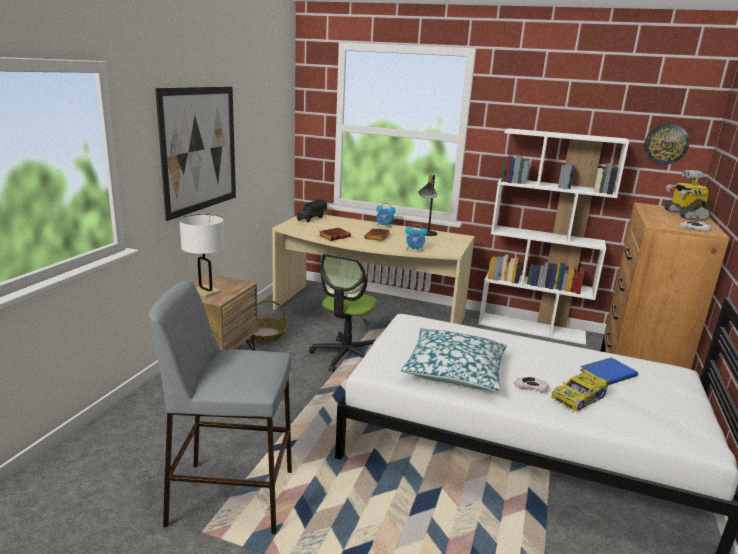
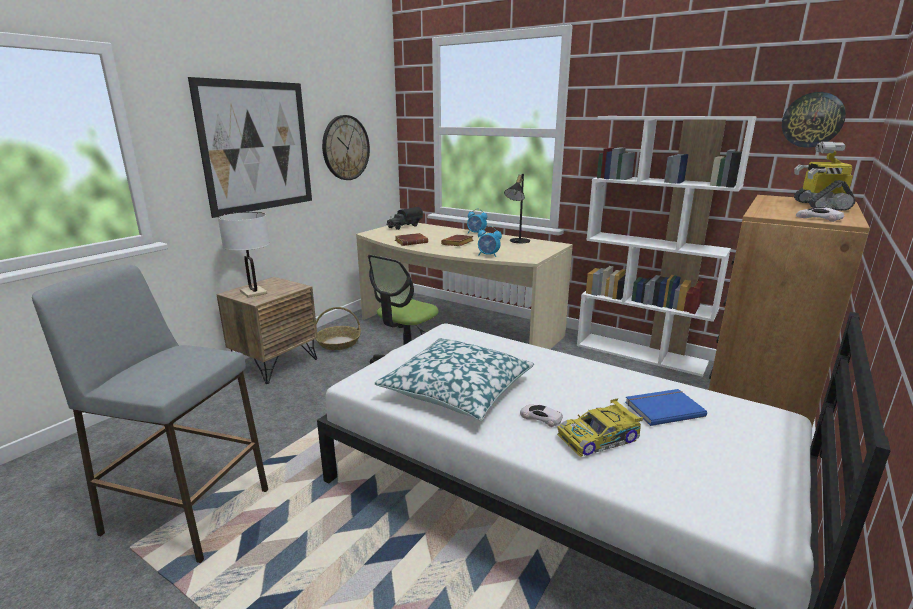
camera: 15 degrees right, 0 degrees up
none -> wall clock [322,115,370,180]

